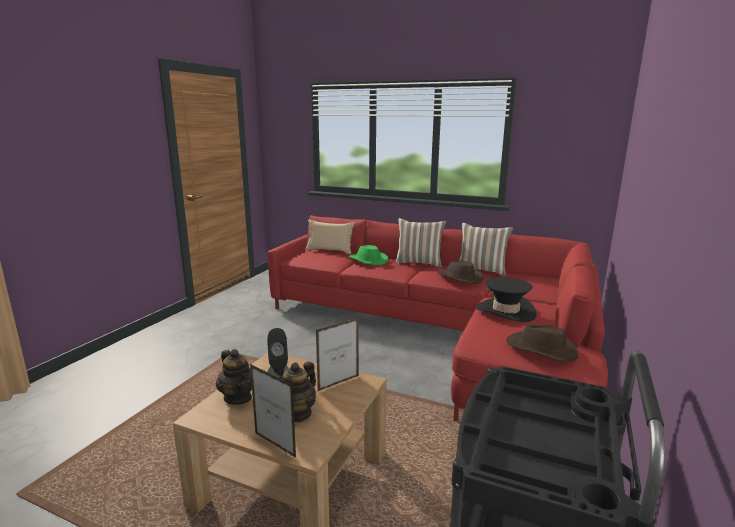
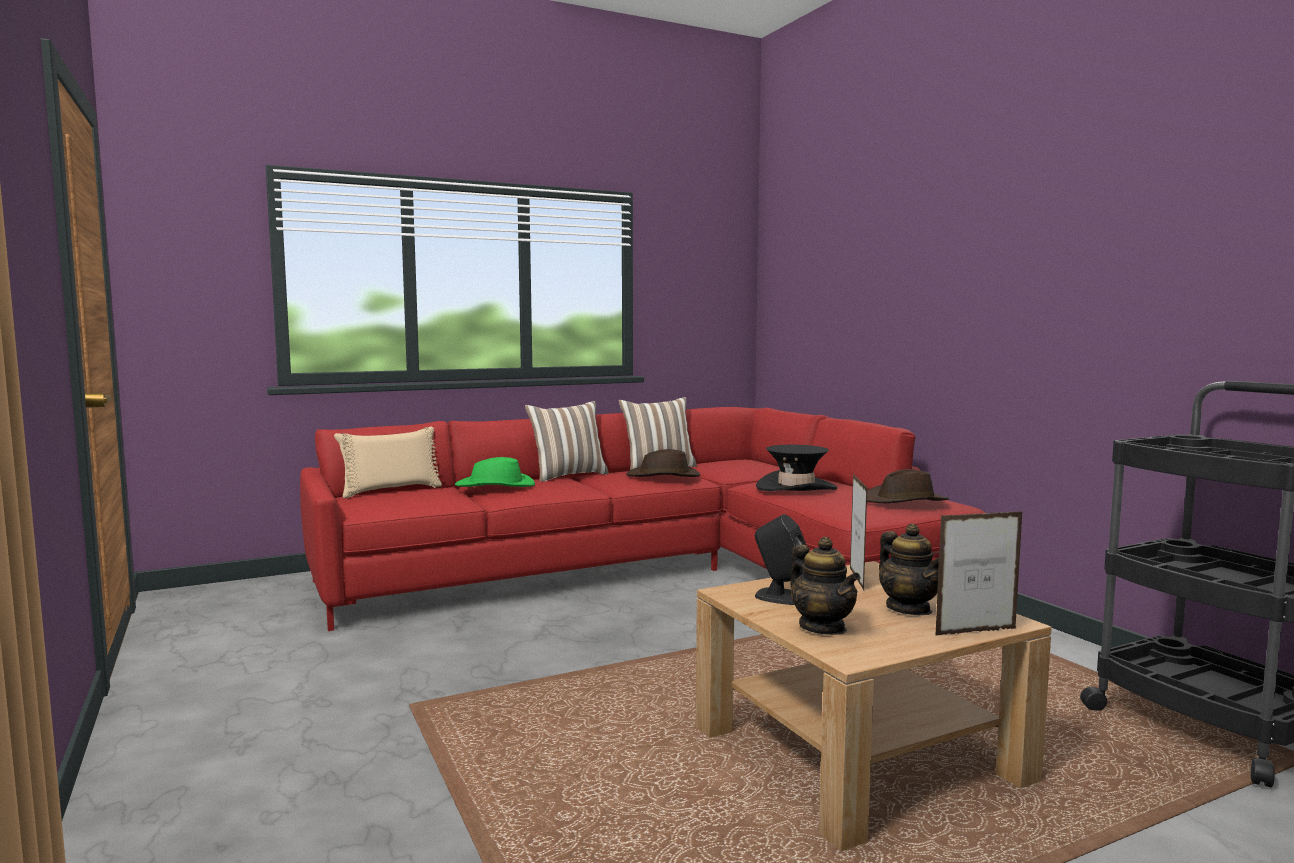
camera: 50 degrees left, 10 degrees down
teapot [216,349,252,405] -> teapot turned 60 degrees clockwise [790,537,860,635]

